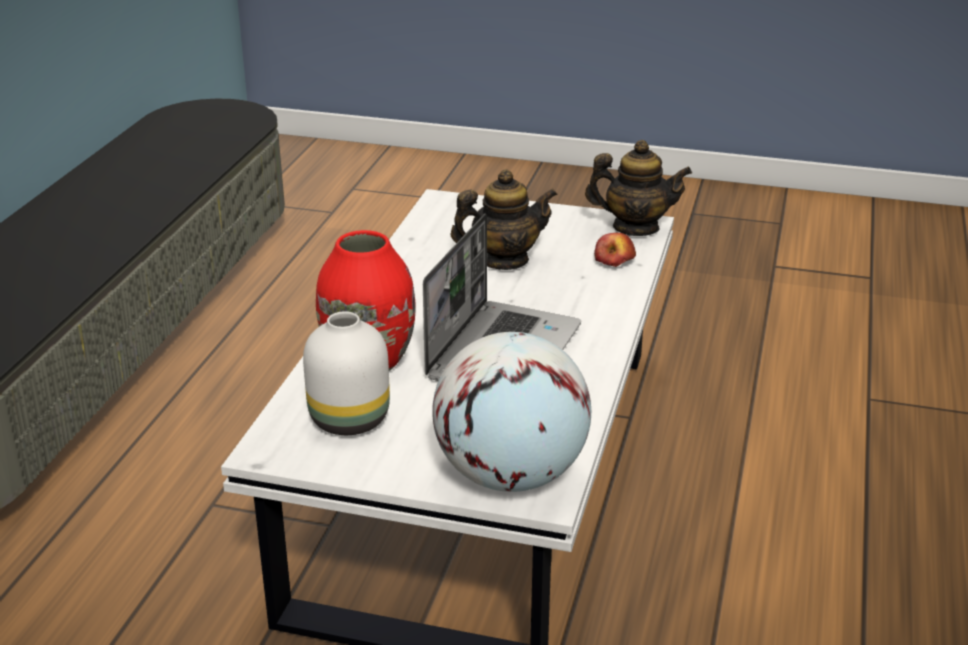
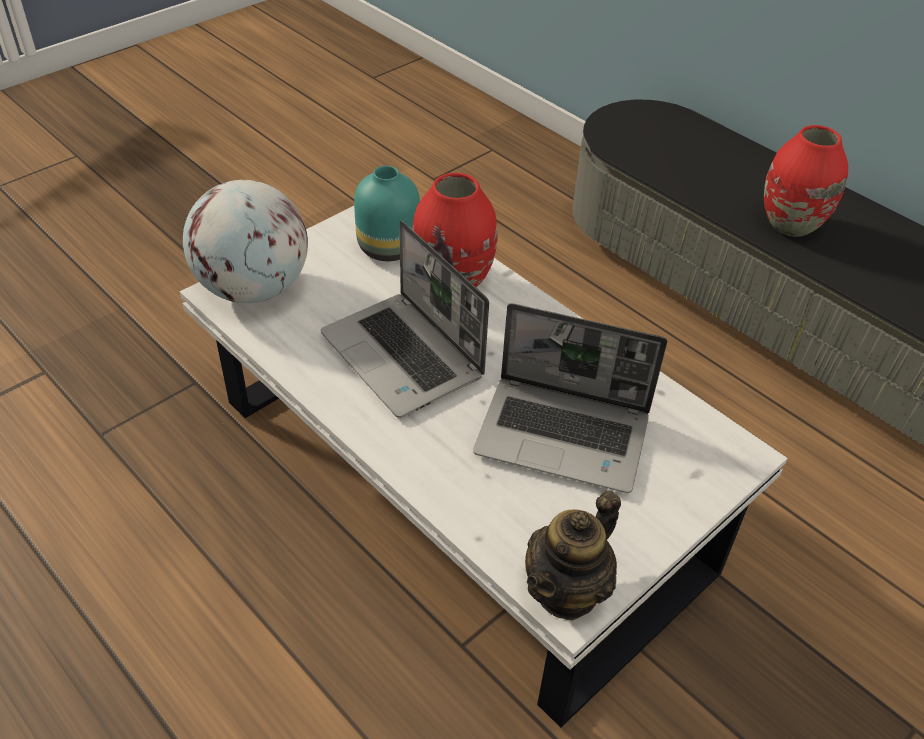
camera: 120 degrees right, 15 degrees up
white vase [303,311,390,435] -> turquoise vase [354,166,420,261]
teapot [451,169,557,270] -> laptop [473,303,667,493]
apple [594,233,636,267] -> none
none -> red vase [764,125,848,237]

